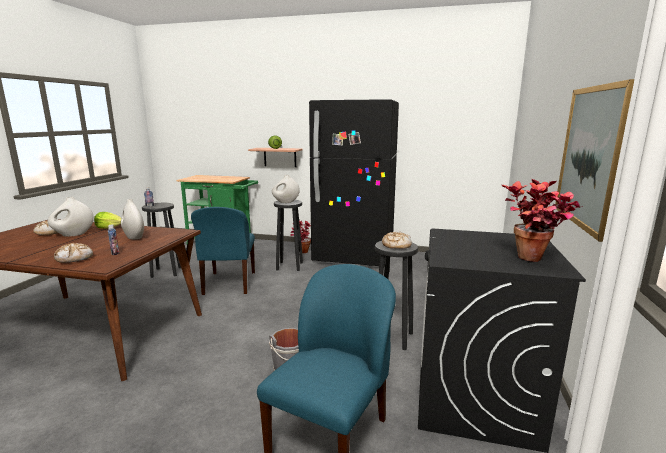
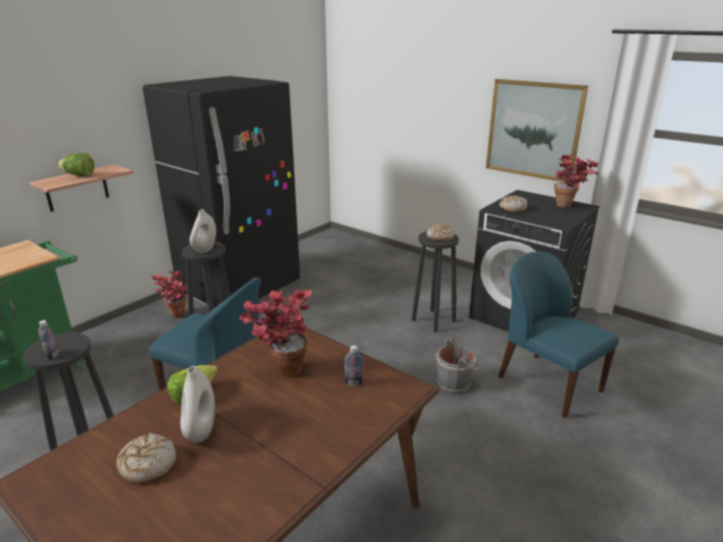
camera: 65 degrees left, 10 degrees up
bread [54,243,93,263] -> bread moved to [499,196,527,212]
white vase [121,199,144,239] -> potted plant [239,290,312,377]

